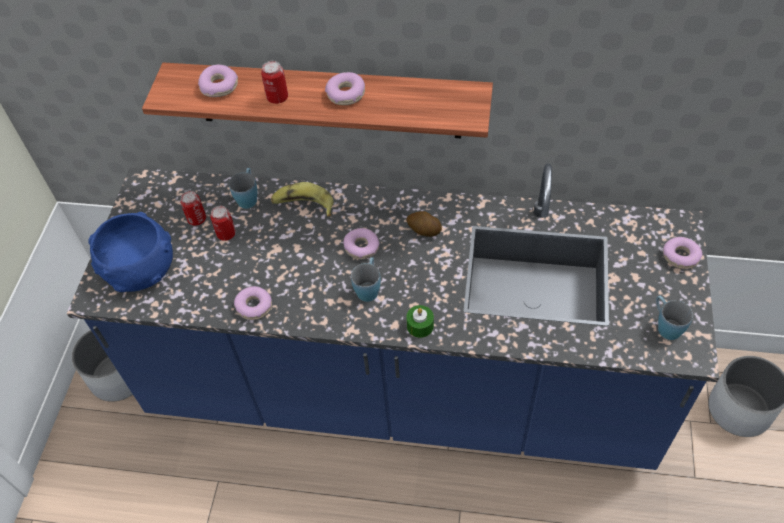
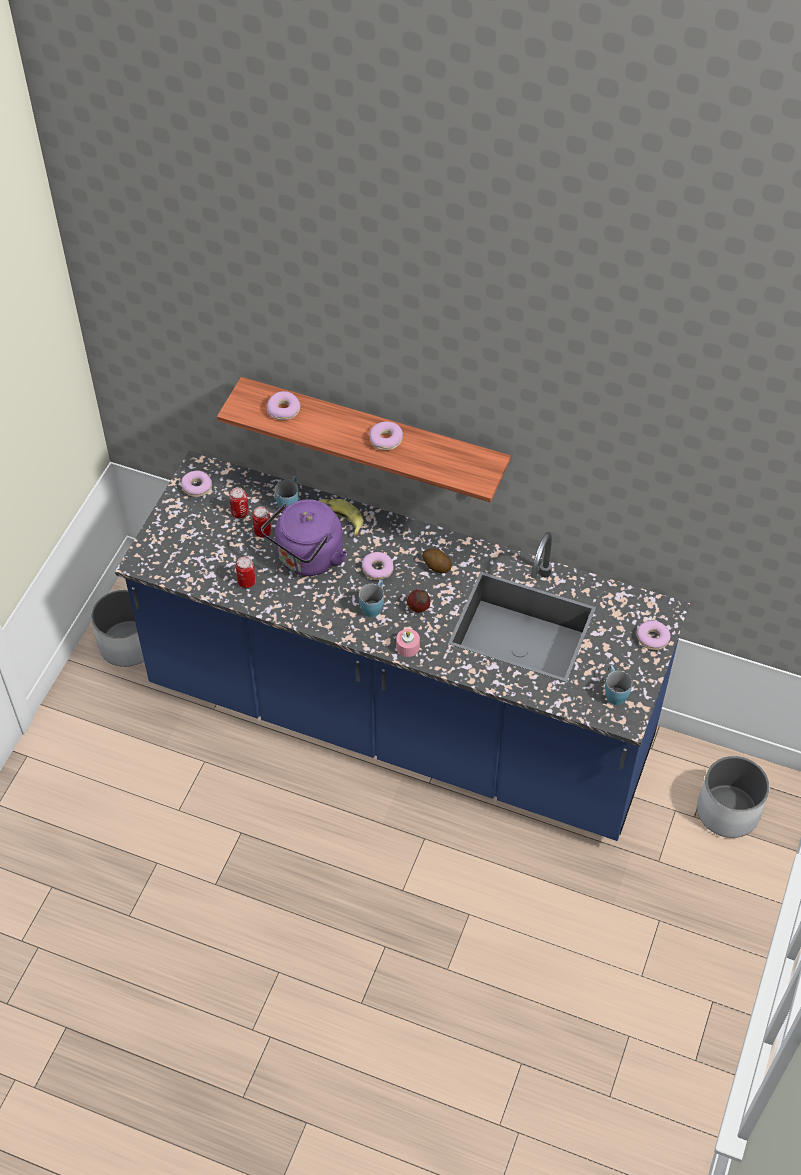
camera: 10 degrees right, 0 degrees up
blue bowl [89,212,173,292] -> none
donut [234,286,272,320] -> donut moved to [181,471,212,497]
can [261,61,288,104] -> can moved to [236,556,256,588]
green candle [406,305,434,338] -> pink candle [396,629,420,657]
none -> purple kettle [261,499,347,576]
none -> apple [407,589,430,612]

